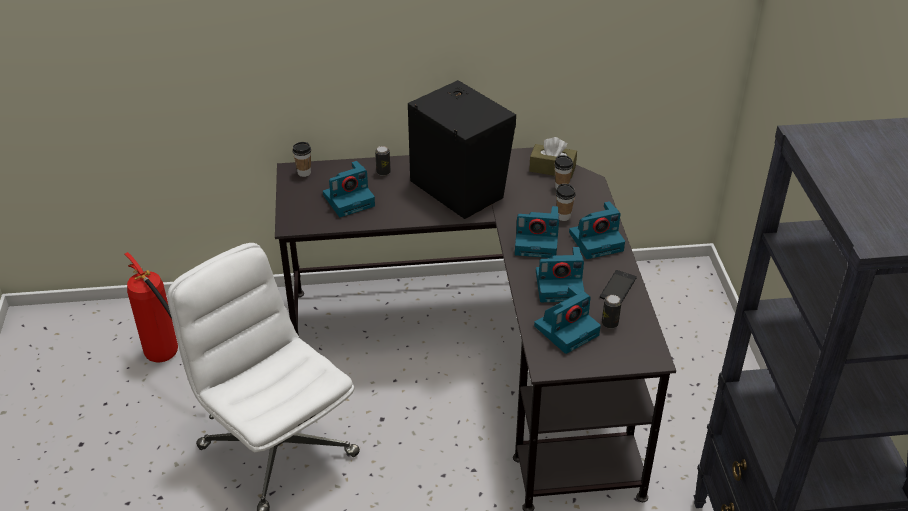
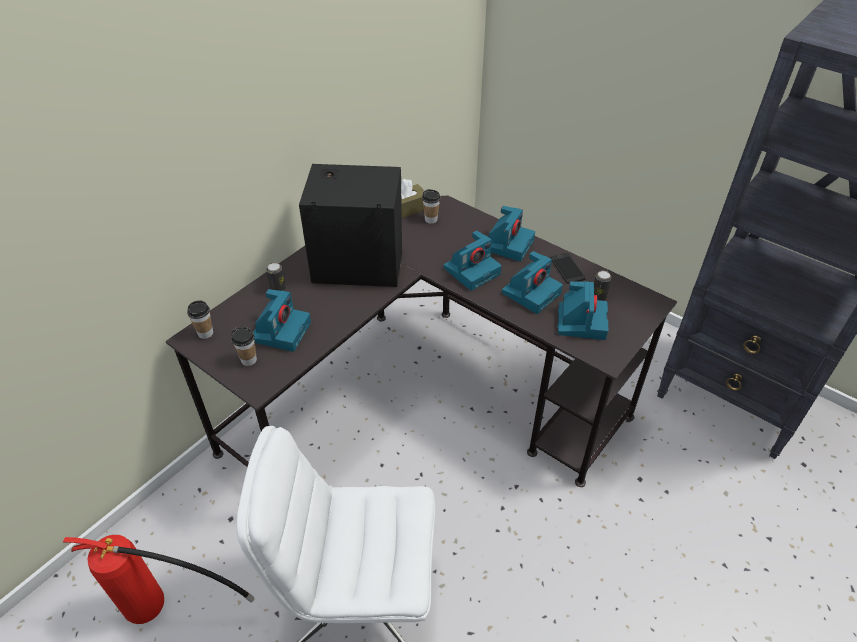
camera: 45 degrees left, 5 degrees up
cup [556,184,576,221] -> cup moved to [231,327,257,366]

